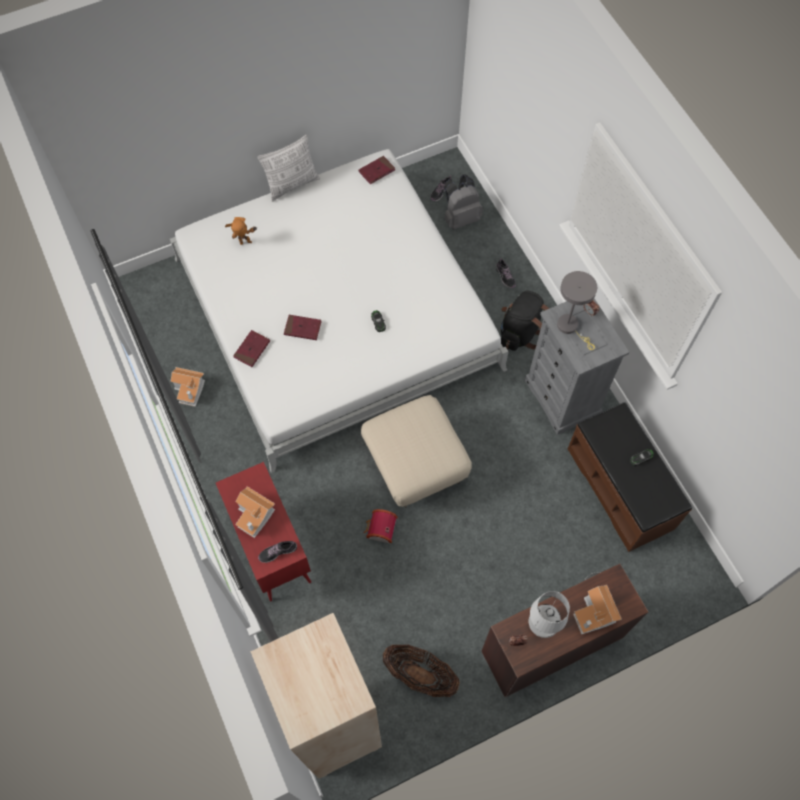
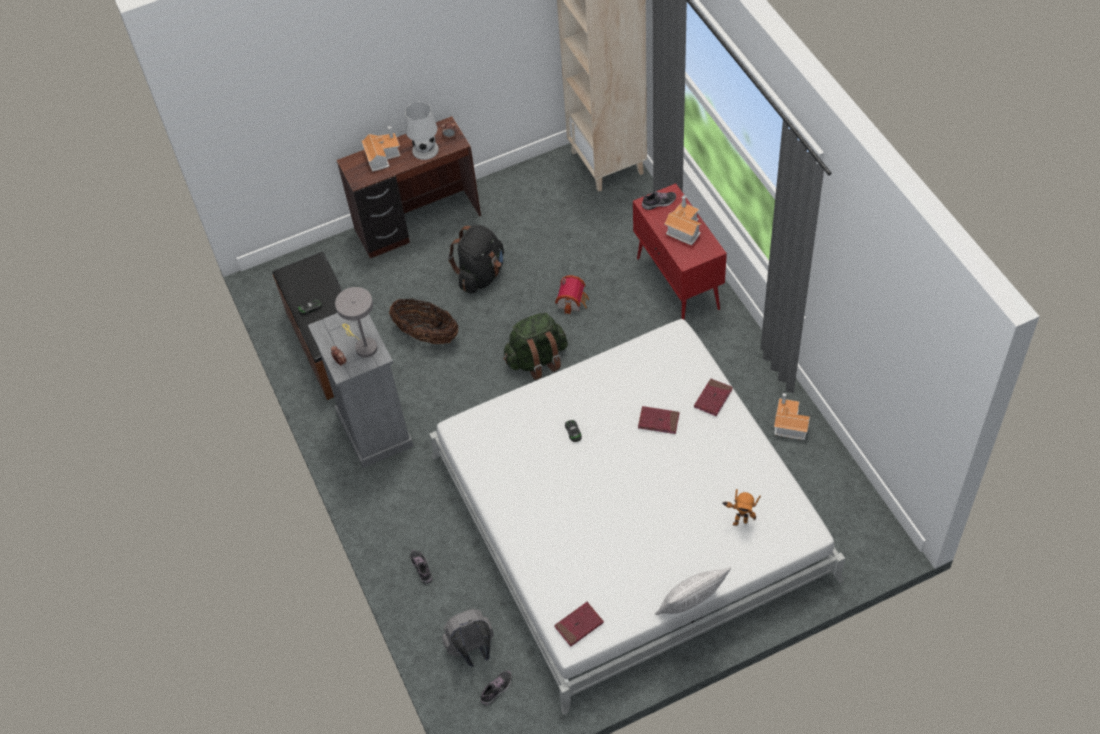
camera: 175 degrees left, 10 degrees down
beige ottoman [361,395,472,508] -> green backpack [503,313,568,380]
basket [383,644,460,697] -> basket moved to [389,299,458,344]
black backpack [500,290,550,351] -> black backpack moved to [448,225,504,293]

